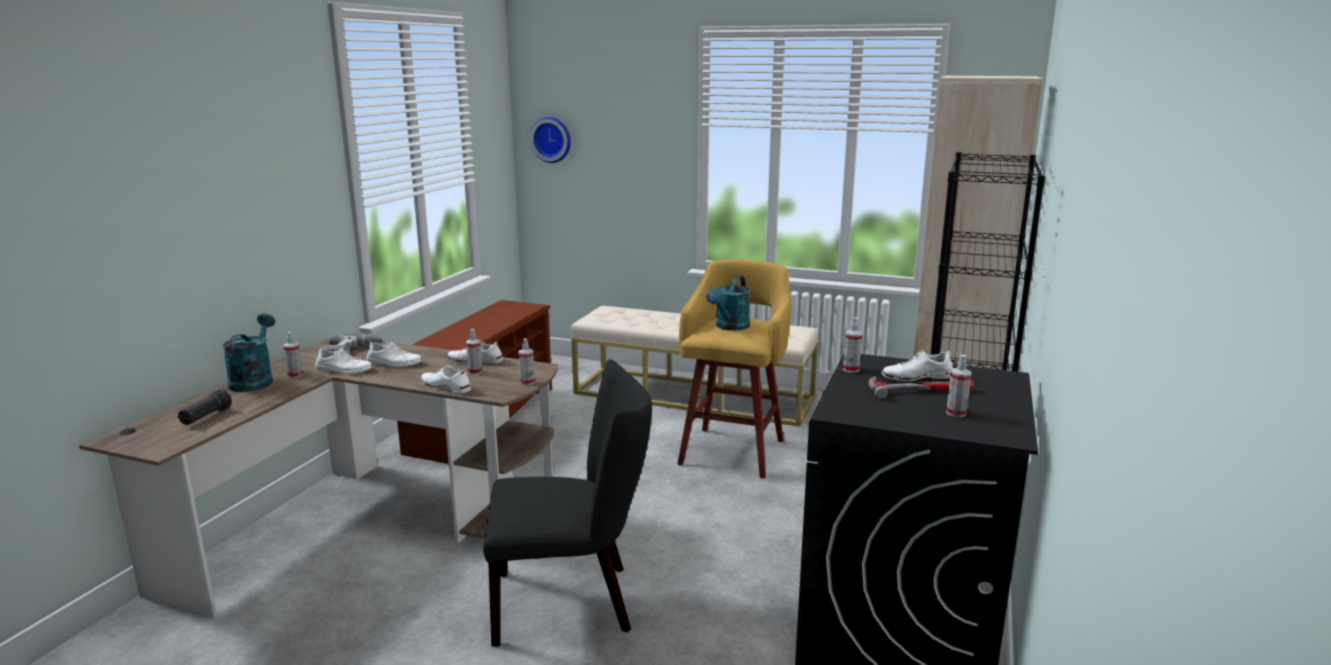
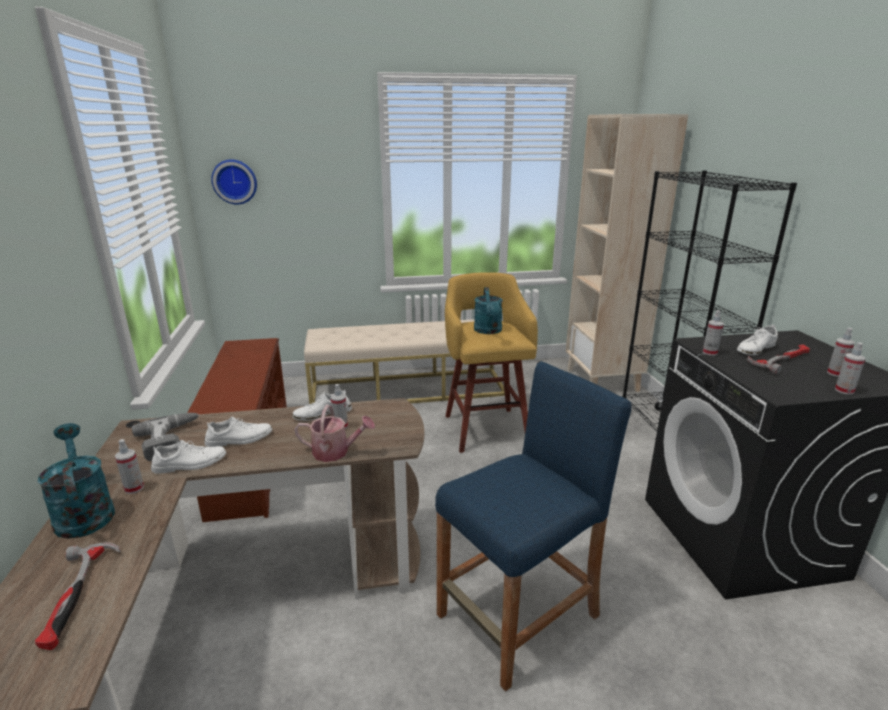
camera: 30 degrees left, 5 degrees up
black flashlight [178,389,232,425] -> hammer [35,542,121,650]
white shoe [421,365,471,394] -> watering can [294,405,375,462]
black chair [483,359,652,647] -> blue stool [435,361,632,692]
spray bottle [518,338,535,385] -> spray bottle moved to [835,342,866,395]

